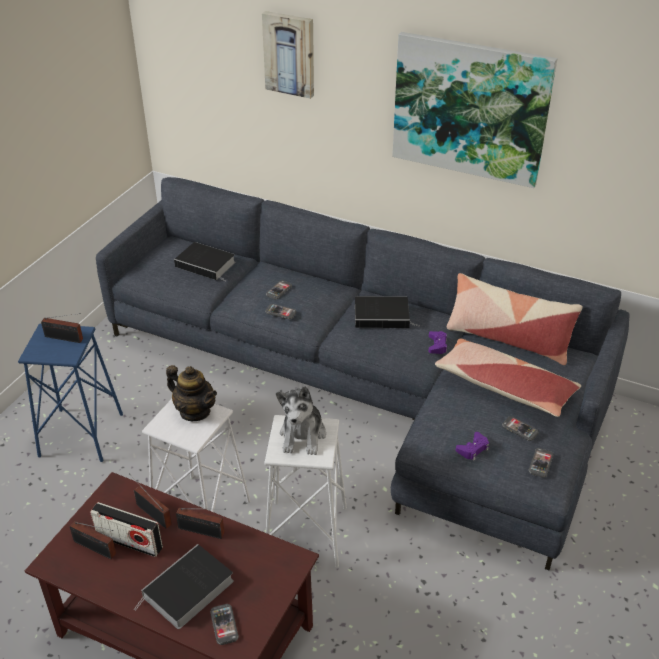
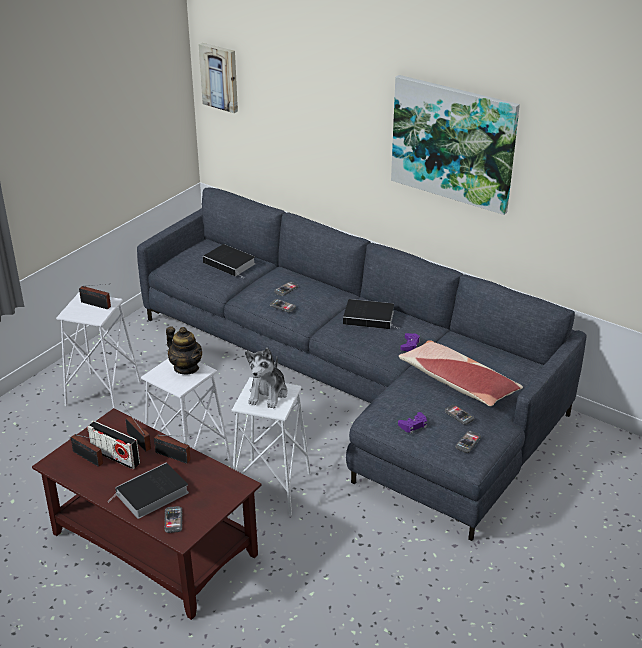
camera: 10 degrees right, 5 degrees down
blue stool [18,324,123,462] -> white stool [56,292,141,409]
picture [262,11,314,99] -> picture moved to [199,43,238,113]
pillow [447,273,582,365] -> none

